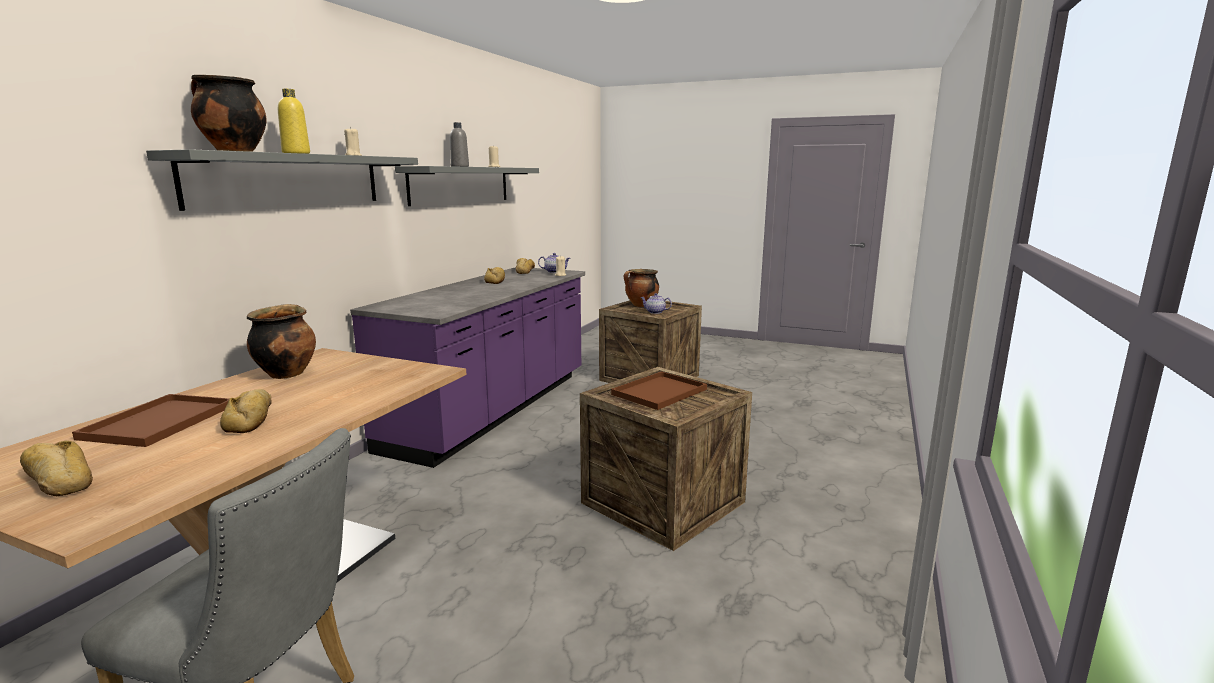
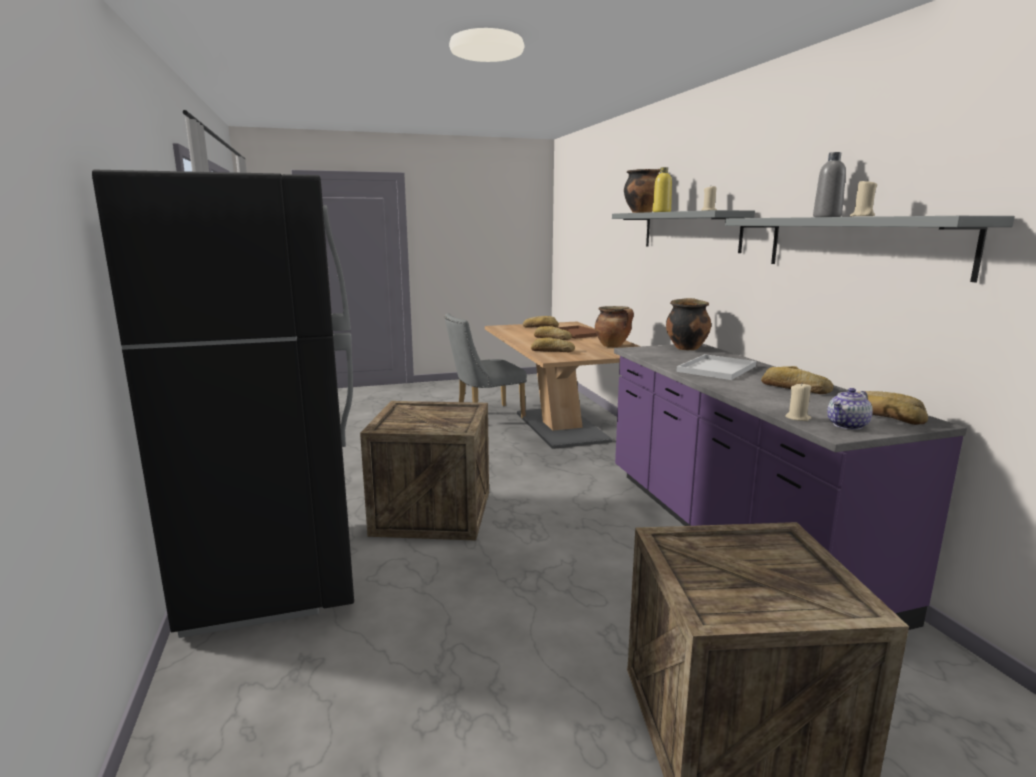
camera: 140 degrees right, 0 degrees up
brown tray [611,371,707,410] -> none
cooking pot [624,269,659,307] -> cooking pot moved to [666,298,711,350]
teapot [640,293,672,314] -> none
none -> black fridge [92,169,354,638]
none -> bread [531,337,575,352]
none -> white tray [676,354,756,380]

